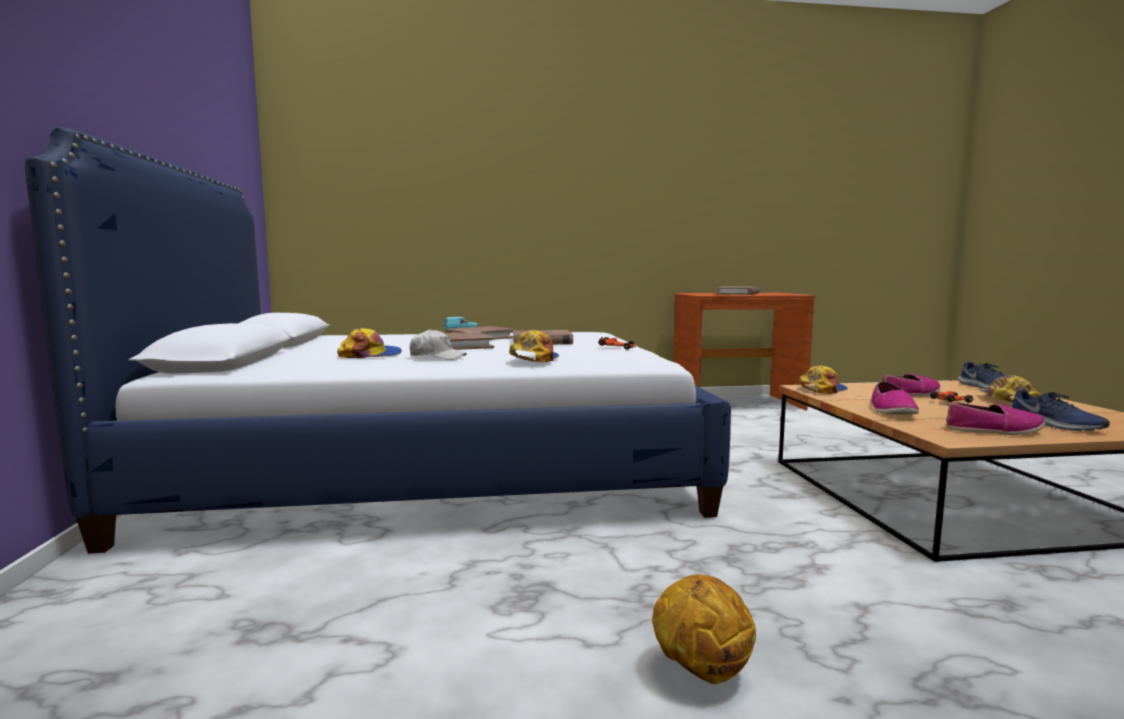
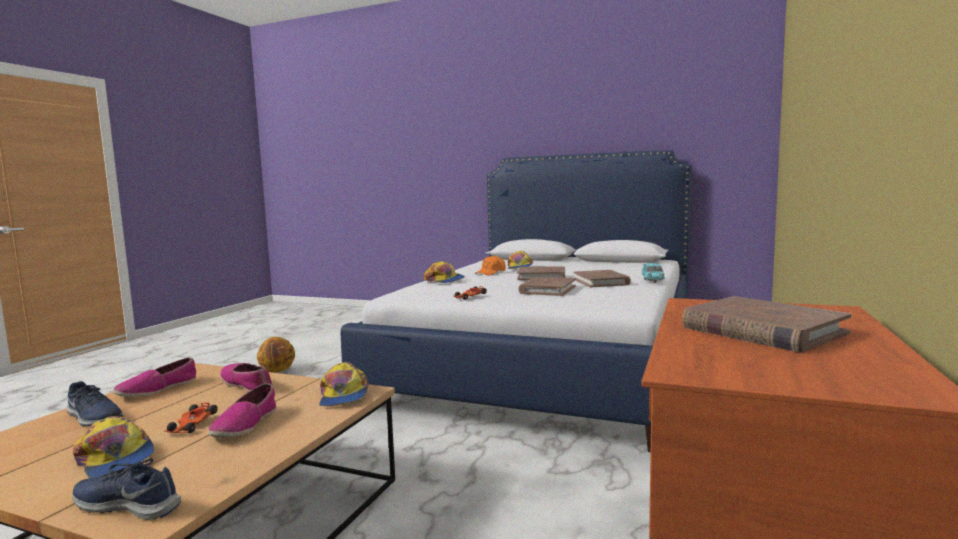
camera: 120 degrees right, 0 degrees up
white cap [409,329,467,360] -> orange cap [475,255,506,275]
blue shoe [1011,389,1110,431] -> blue shoe turned 150 degrees counterclockwise [66,381,123,427]

